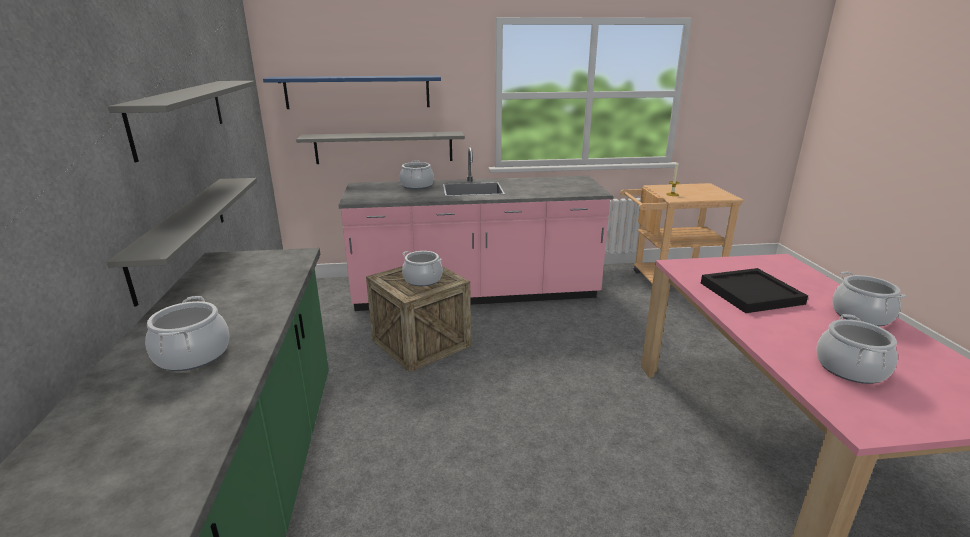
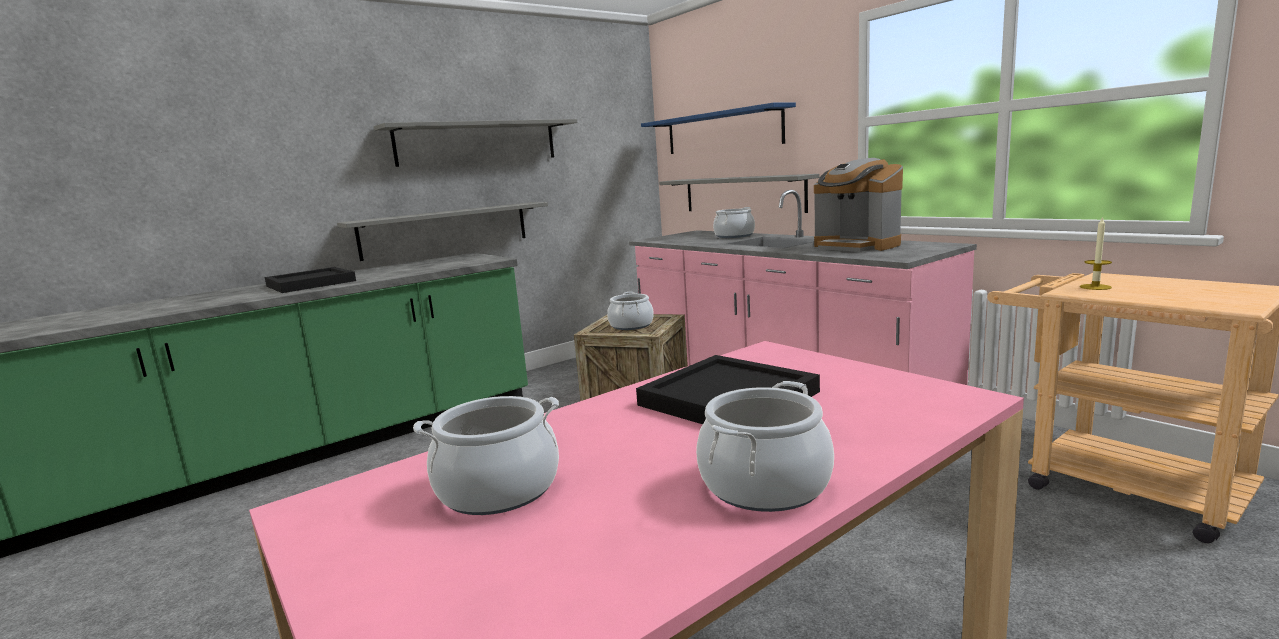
camera: 60 degrees right, 10 degrees down
cooking pot [145,296,229,371] -> black tray [265,267,356,293]
none -> coffee machine [814,158,903,252]

